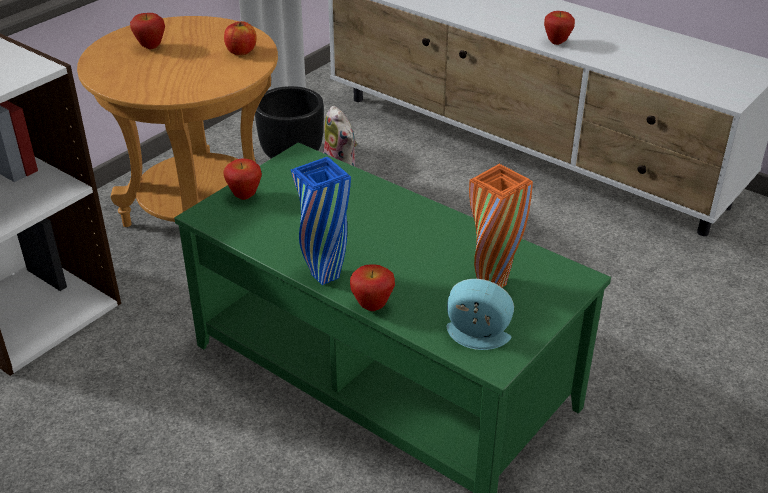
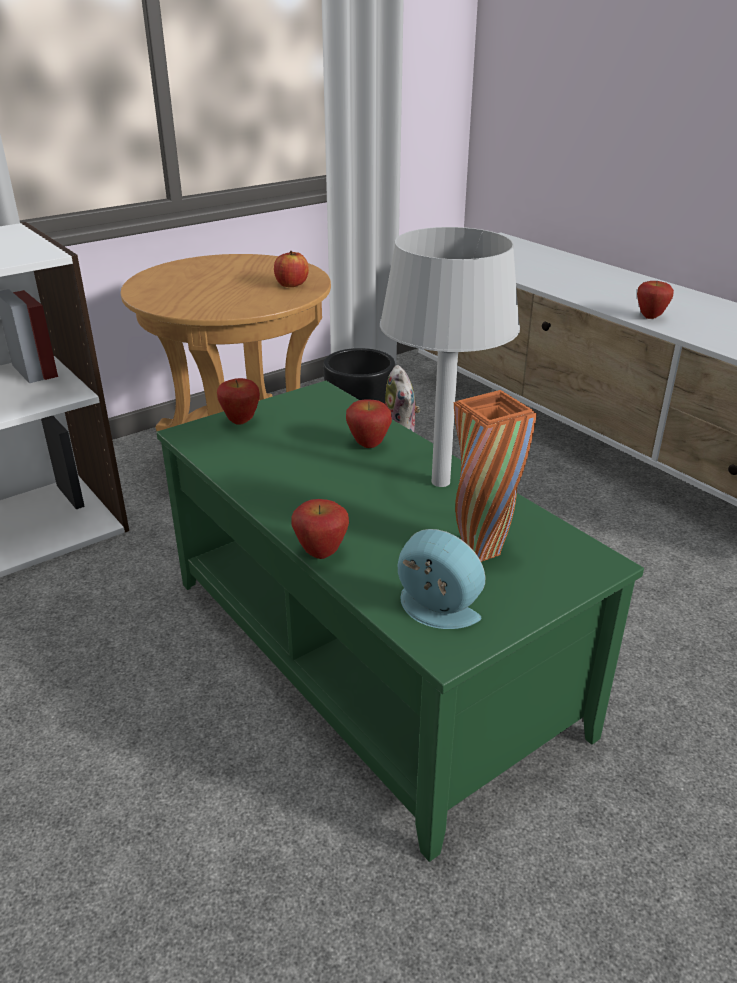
camera: 15 degrees right, 5 degrees down
apple [130,13,165,49] -> apple moved to [346,399,392,448]
blue vase [291,157,351,285] -> none
none -> grey table lamp [380,227,520,487]

